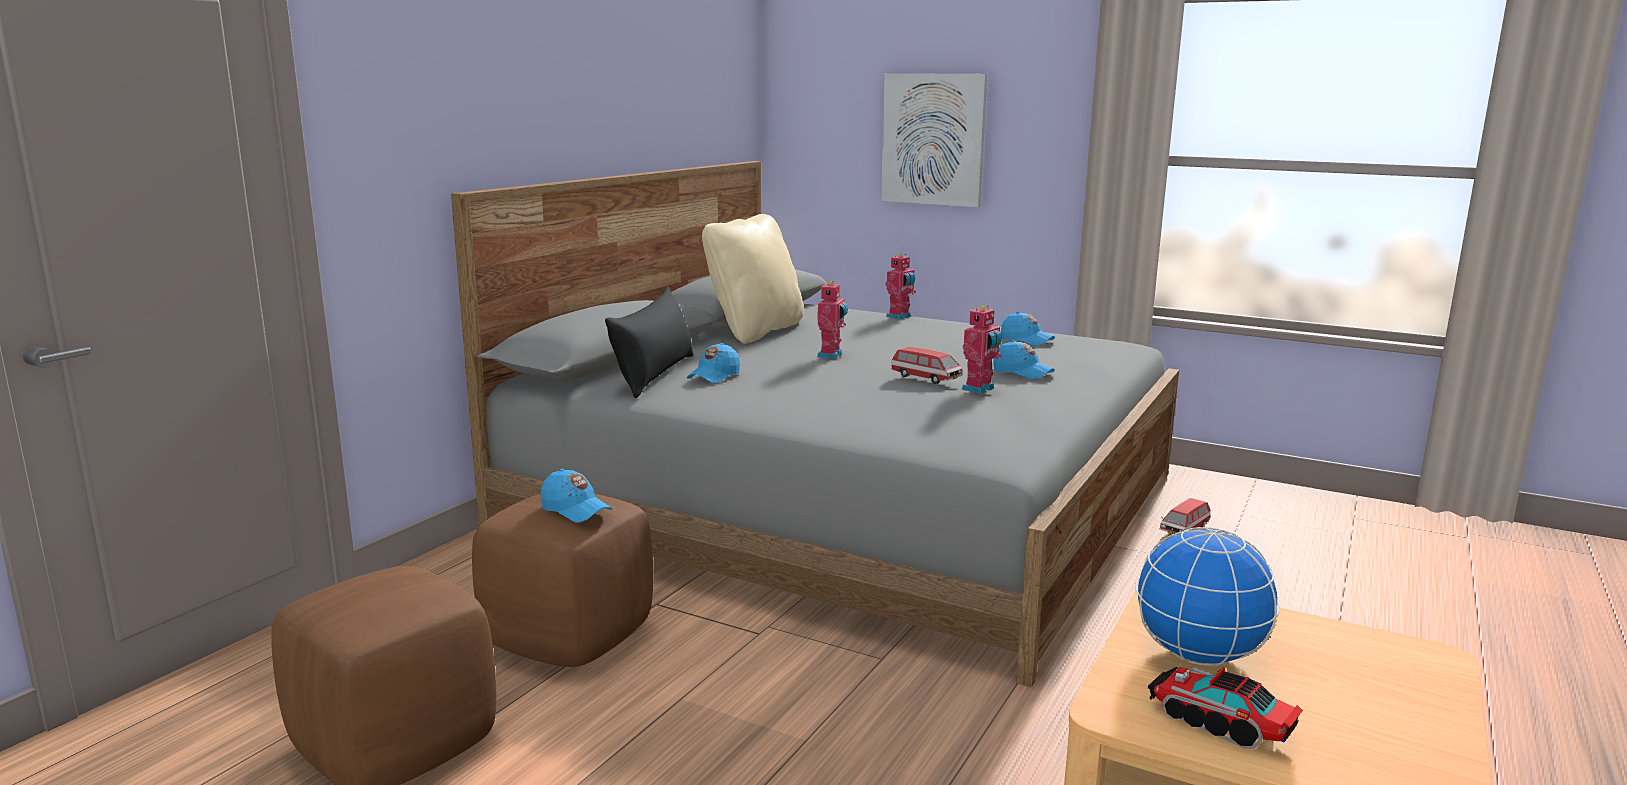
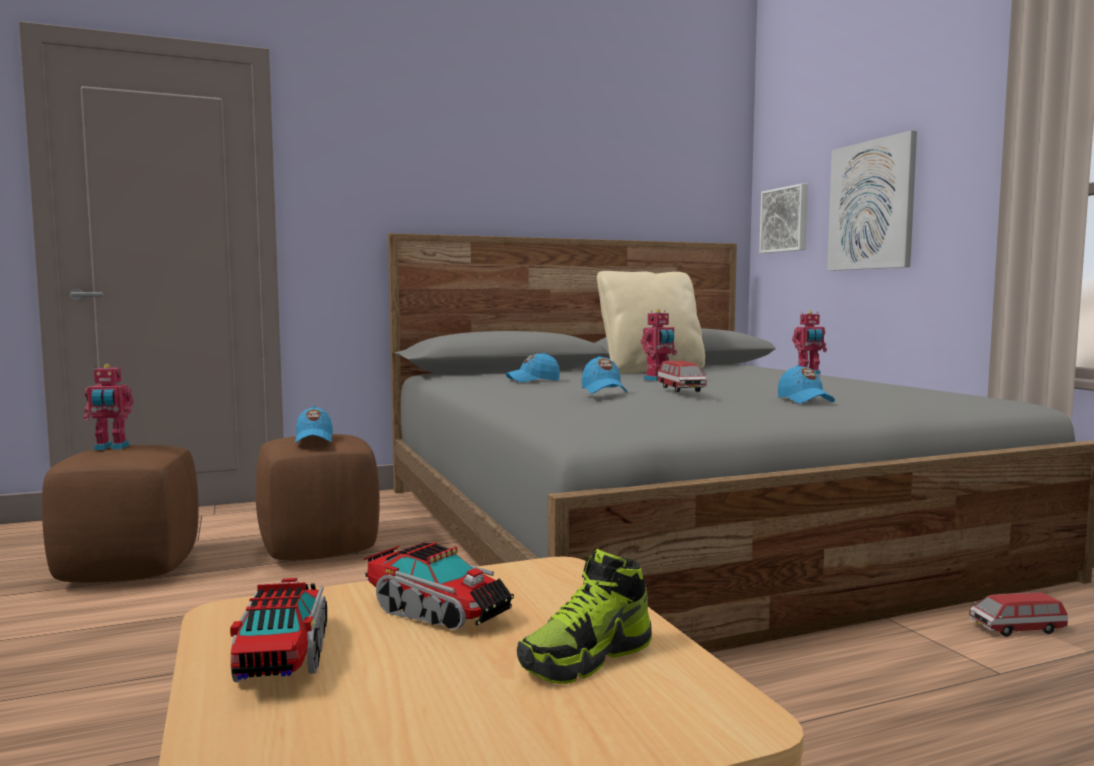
camera: 40 degrees right, 10 degrees down
black pillow [605,287,693,398] -> none
toy robot [962,306,1002,394] -> toy robot moved to [84,364,134,450]
blue cap [1001,312,1055,346] -> blue cap moved to [582,356,627,394]
globe [1135,527,1280,666] -> toy truck [363,542,514,630]
none -> shoe [517,548,652,684]
none -> picture [759,184,808,253]

